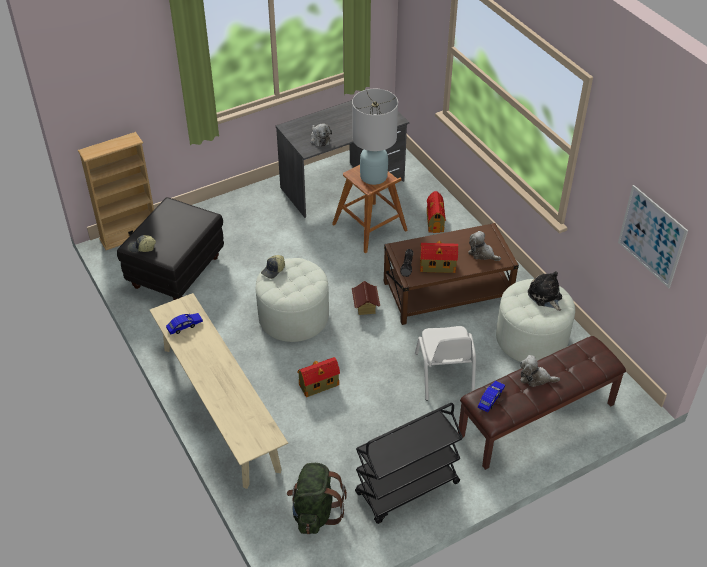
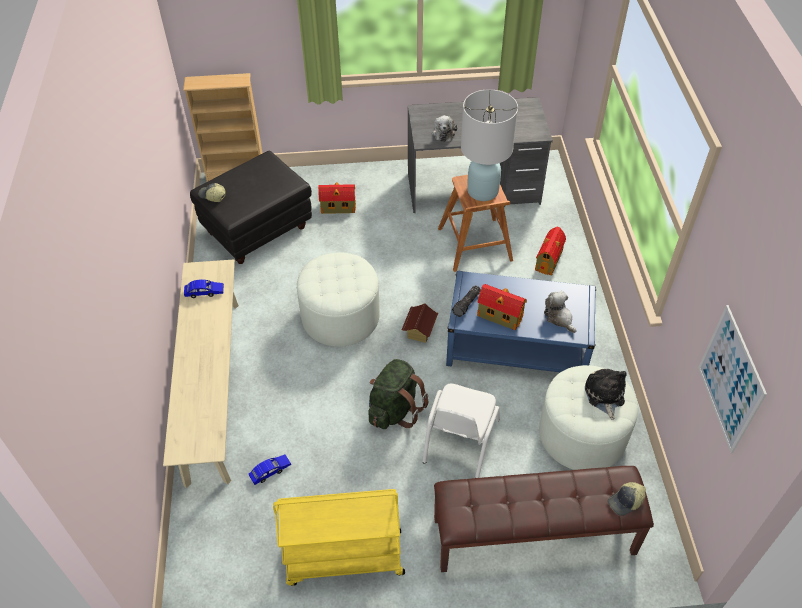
camera: 25 degrees right, 5 degrees up
cap [261,255,285,279] -> cap moved to [607,482,646,516]
green backpack [287,463,347,534] -> green backpack moved to [368,359,429,429]
toy house [297,357,340,397] -> toy house moved to [318,182,356,214]
black cart [355,403,463,524] -> yellow cart [273,489,405,586]
brown coffee table [384,223,519,325] -> blue coffee table [446,271,596,372]
blue toy car [478,380,505,412] -> blue toy car moved to [249,454,291,485]
plush toy [520,355,560,387] -> none

